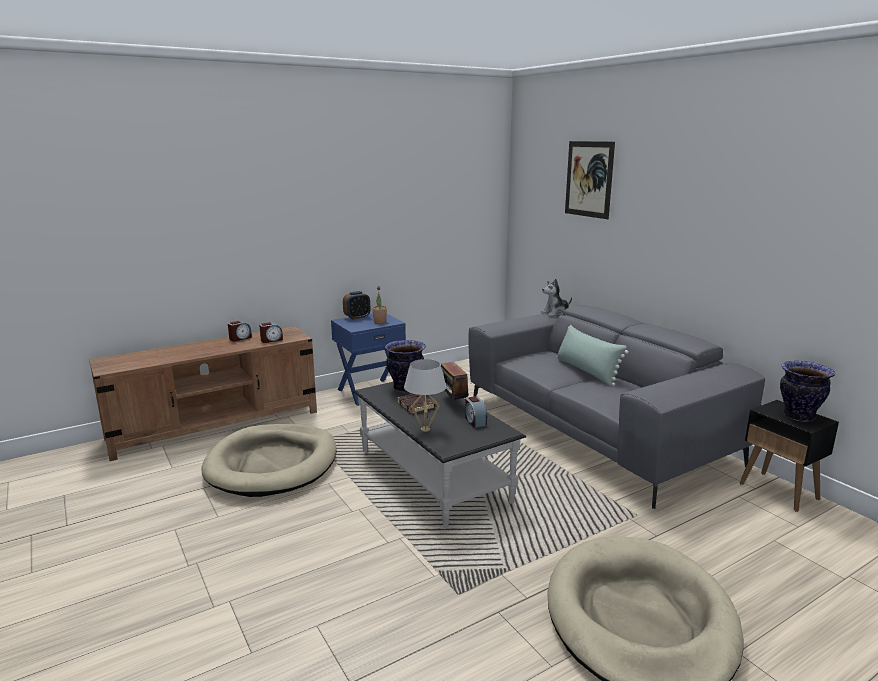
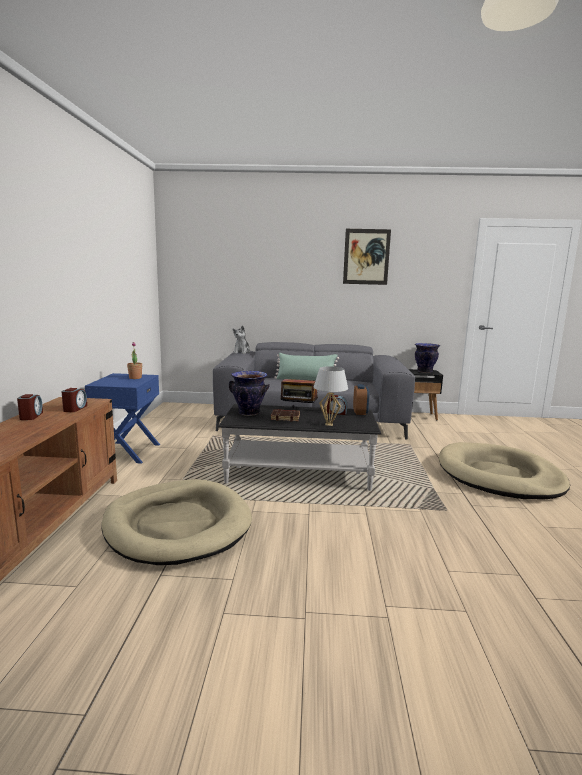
camera: 55 degrees left, 5 degrees down
alarm clock [343,291,370,320] -> alarm clock moved to [353,384,369,415]
picture [565,141,615,219] -> picture moved to [343,229,391,285]

